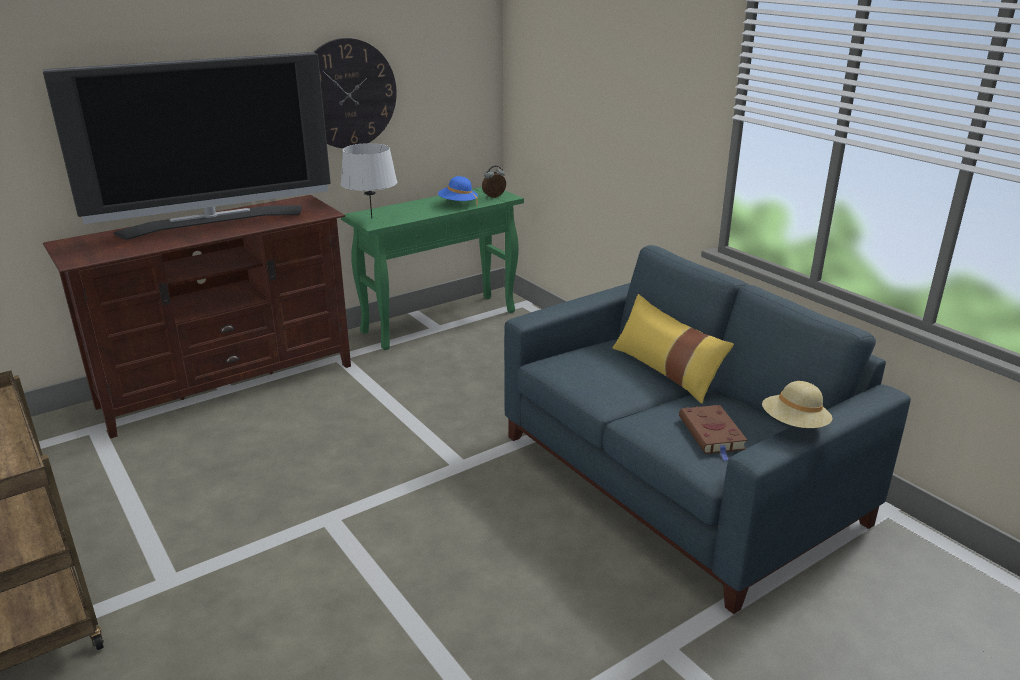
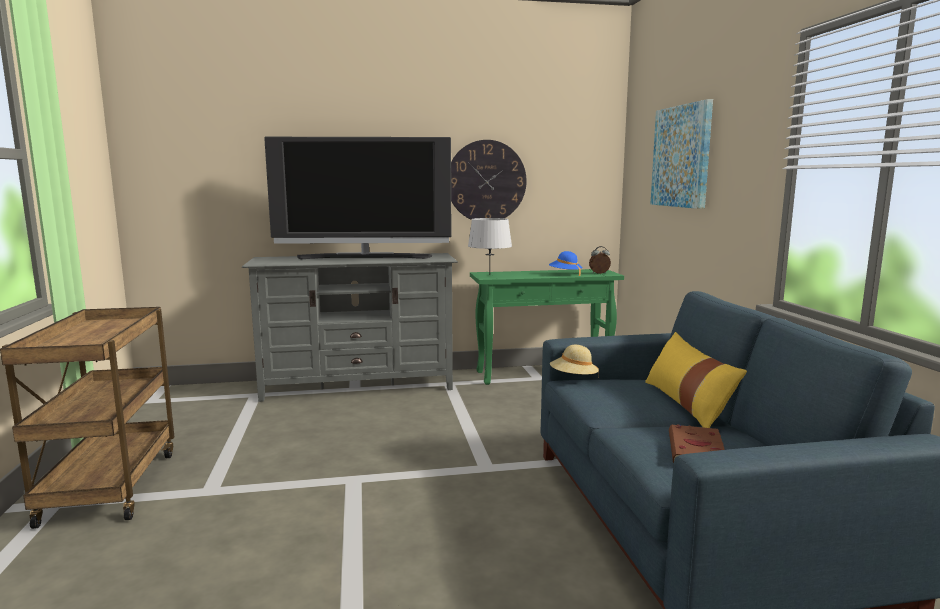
camera: 25 degrees right, 15 degrees down
brown tv stand [43,195,351,439] -> grey tv stand [242,253,458,402]
beige hat [762,381,833,428] -> beige hat moved to [550,345,599,378]
none -> picture [650,99,713,209]

